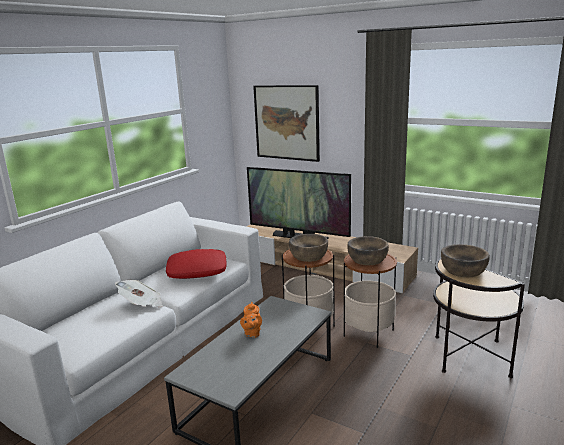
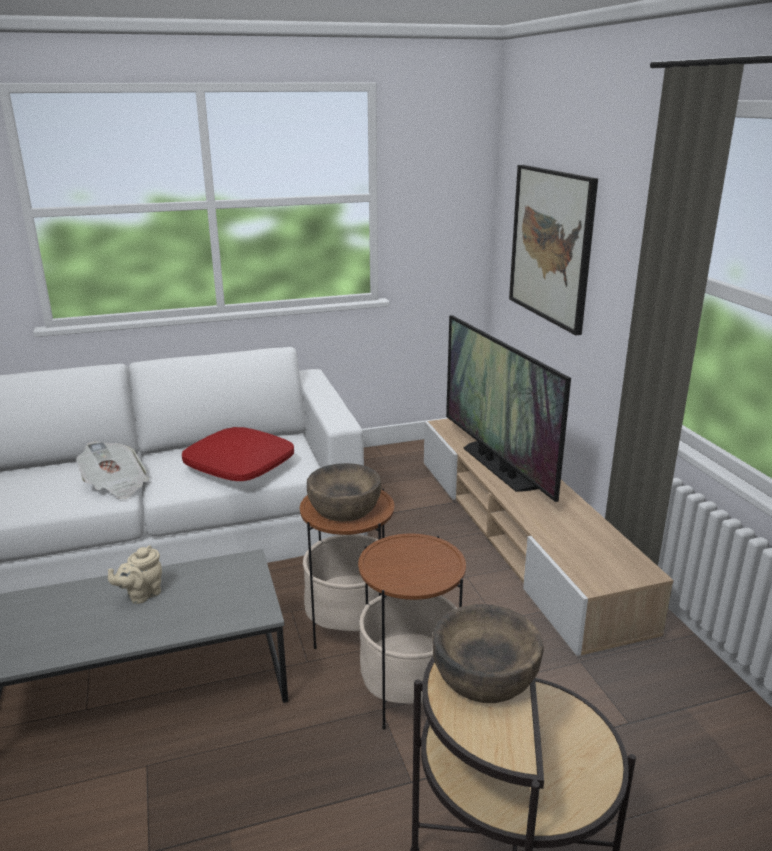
camera: 40 degrees right, 5 degrees up
orange teapot [240,302,262,338] -> beige teapot [108,545,162,604]
brown bowl [347,236,389,265] -> none

